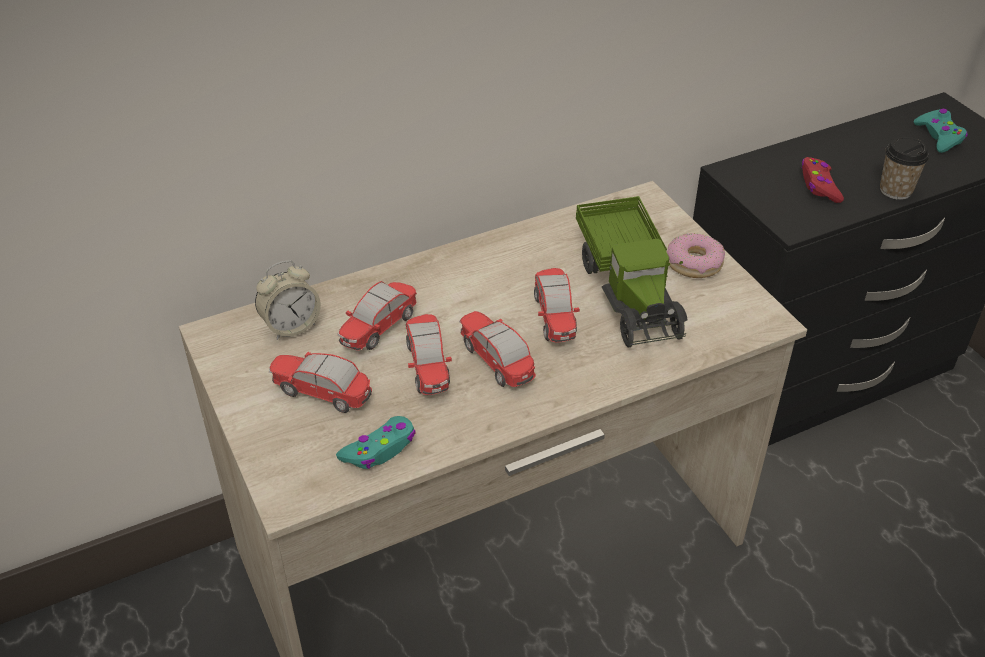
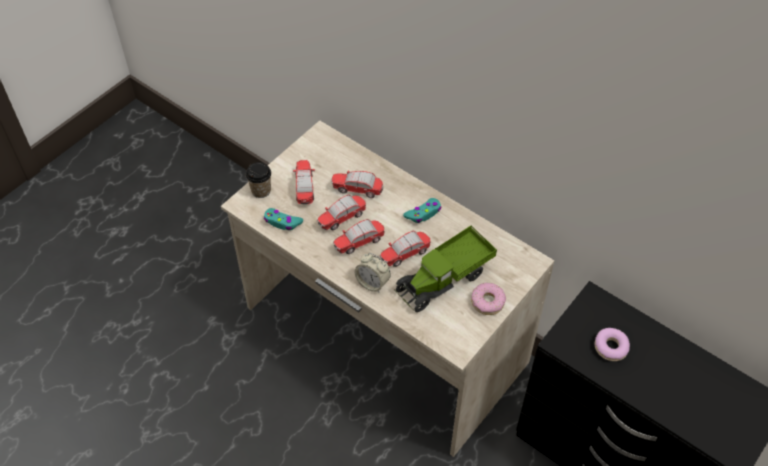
camera: 65 degrees right, 10 degrees up
alarm clock [255,260,321,340] -> alarm clock moved to [355,253,391,292]
toy car [459,311,536,387] -> toy car turned 150 degrees counterclockwise [333,219,384,254]
red game controller [801,157,844,203] -> donut [595,328,630,361]
cup [880,137,929,200] -> cup moved to [246,162,271,198]
turquoise game controller [914,109,968,153] -> turquoise game controller moved to [403,198,442,223]

